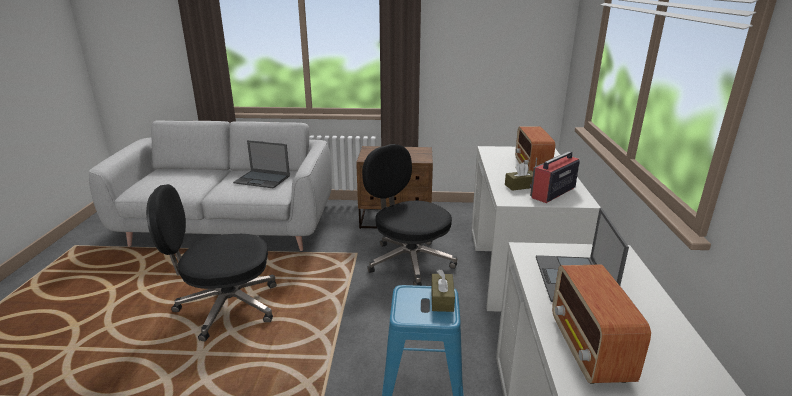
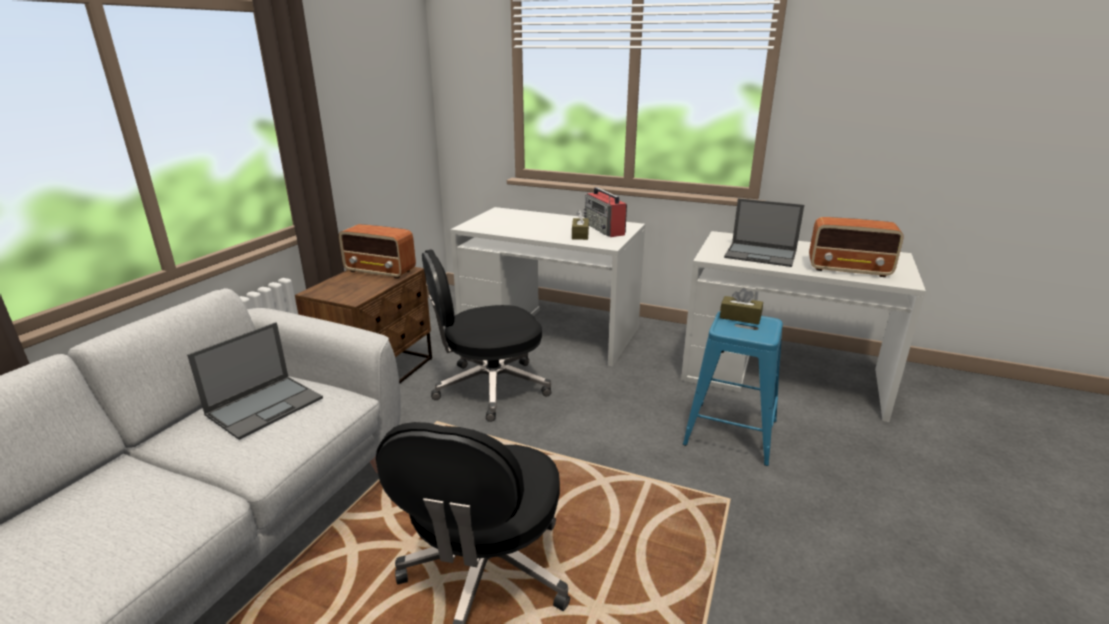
camera: 70 degrees left, 0 degrees up
radio [515,126,555,171] -> radio moved to [339,224,416,279]

